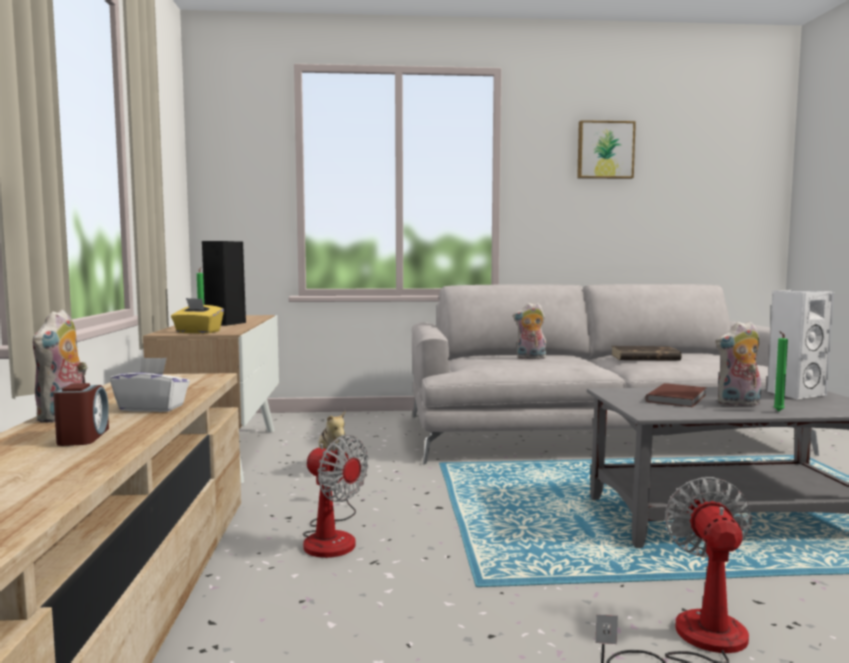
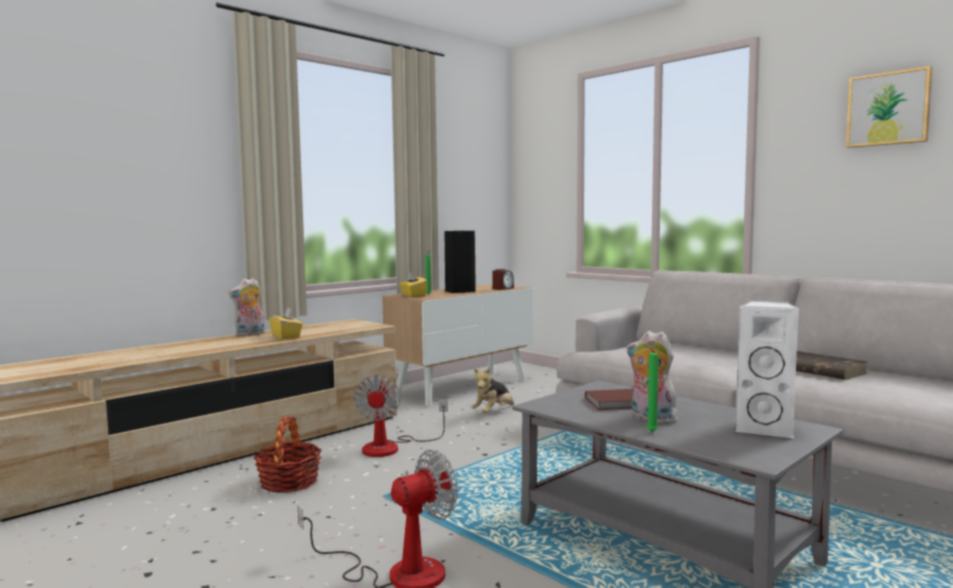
camera: 50 degrees right, 0 degrees up
alarm clock [53,383,109,446] -> alarm clock moved to [492,269,514,290]
white tissue box [110,357,190,412] -> yellow tissue box [269,308,303,340]
plush toy [513,302,546,359] -> none
none -> basket [253,416,322,493]

